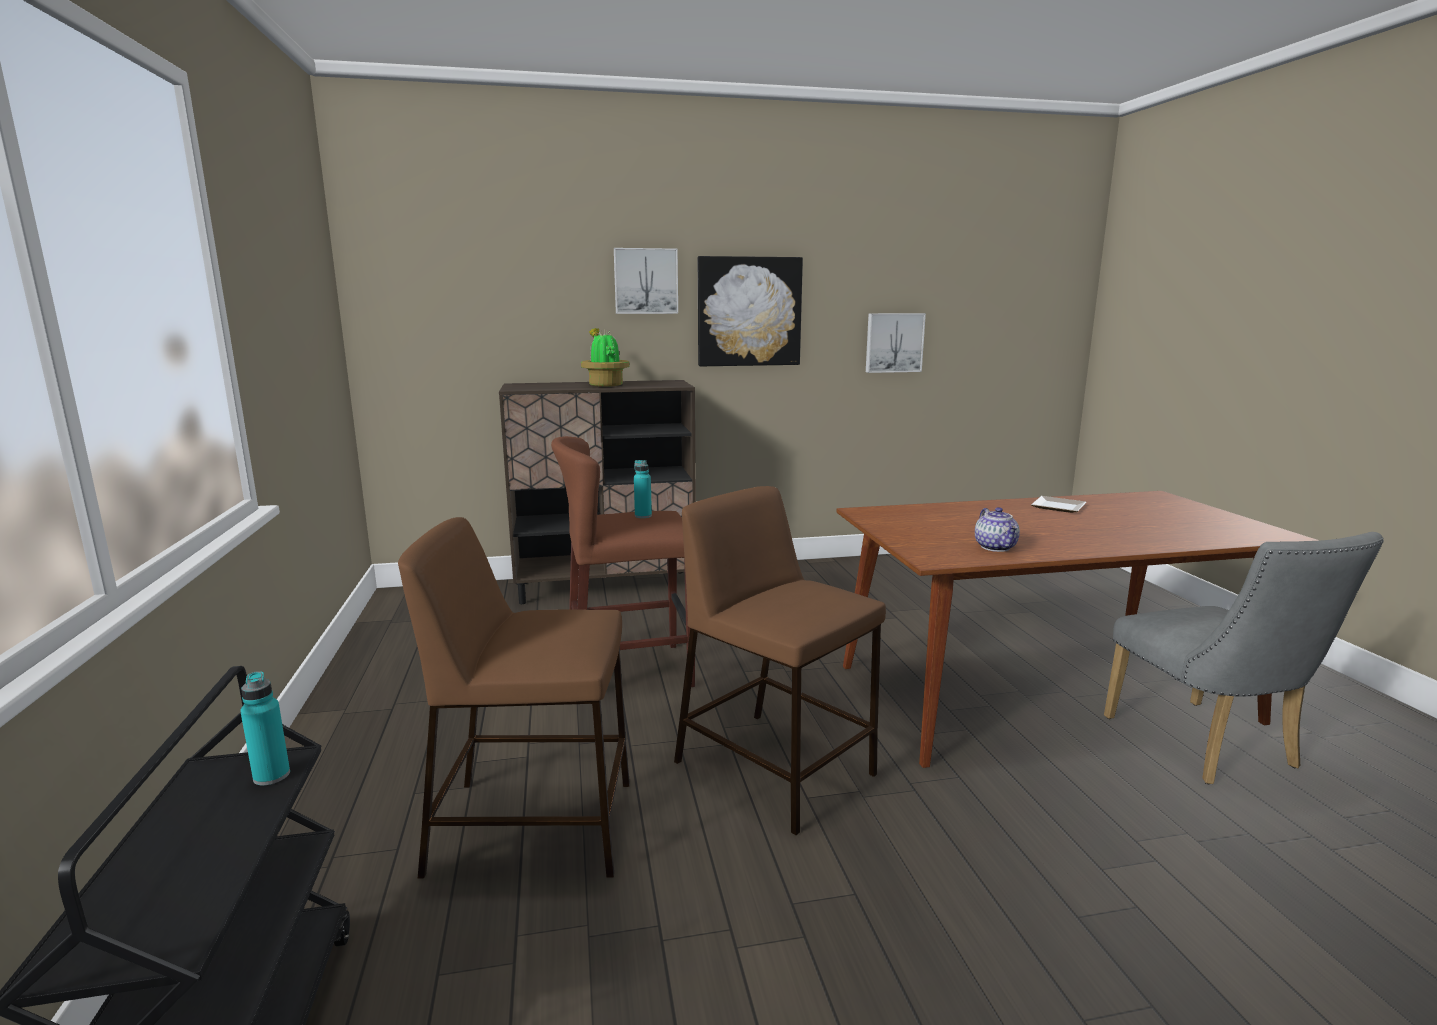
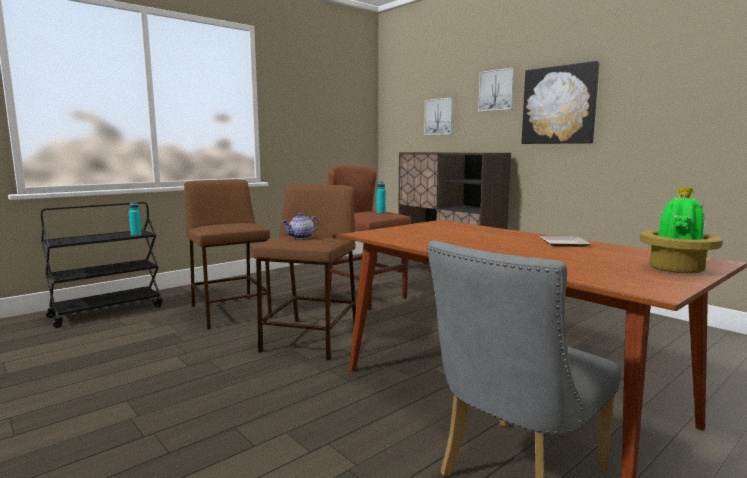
camera: 60 degrees right, 5 degrees down
potted plant [581,328,630,387] -> potted plant moved to [640,187,723,273]
picture [866,313,926,373] -> picture moved to [424,97,454,135]
teapot [975,507,1020,552] -> teapot moved to [282,213,319,239]

